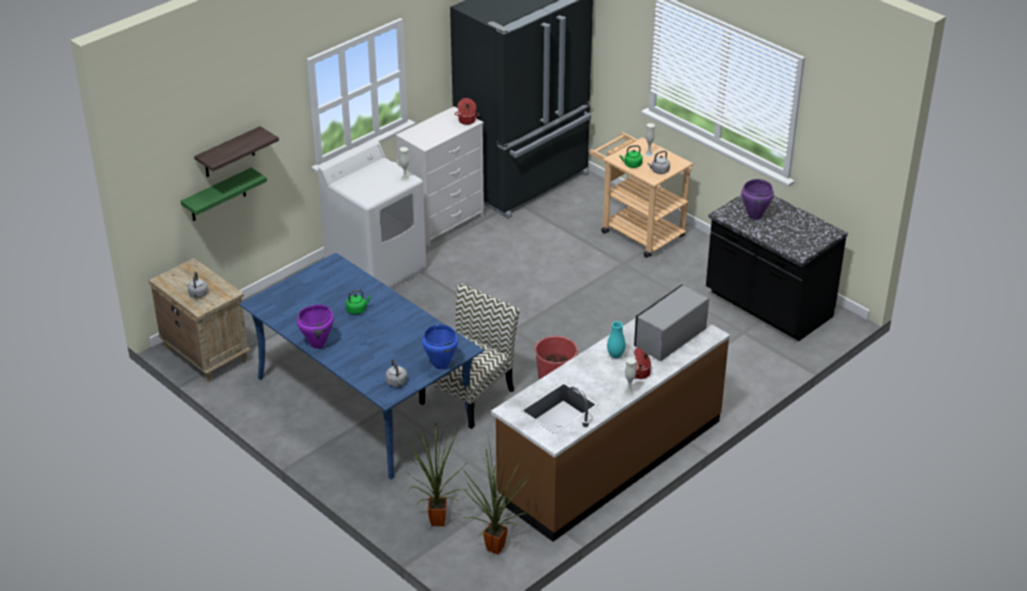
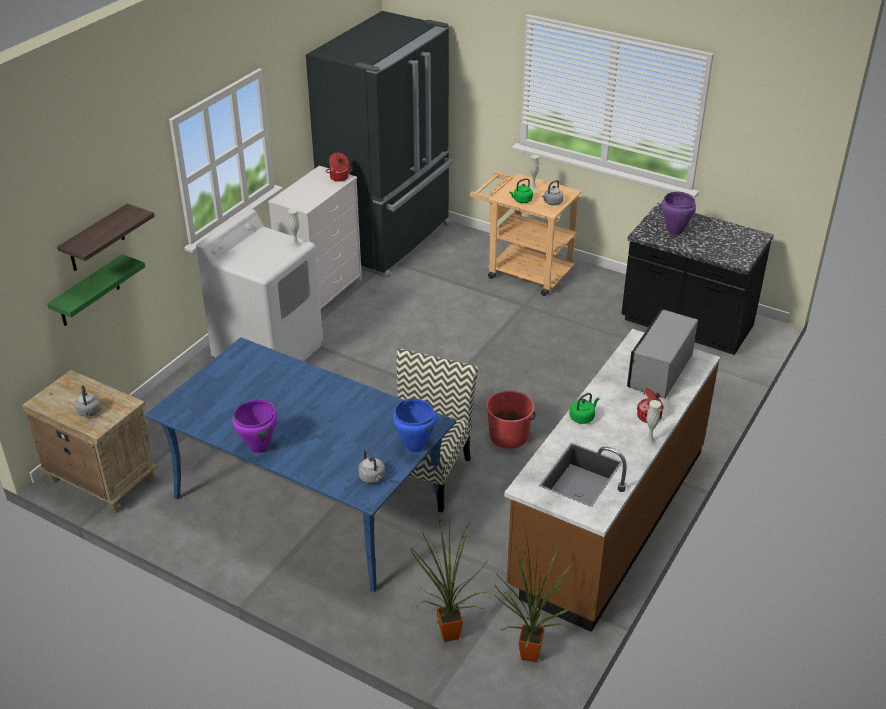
camera: 15 degrees left, 0 degrees up
green kettle [346,290,372,314] -> green kettle moved to [570,393,599,424]
turquoise vase [607,321,626,358] -> none

